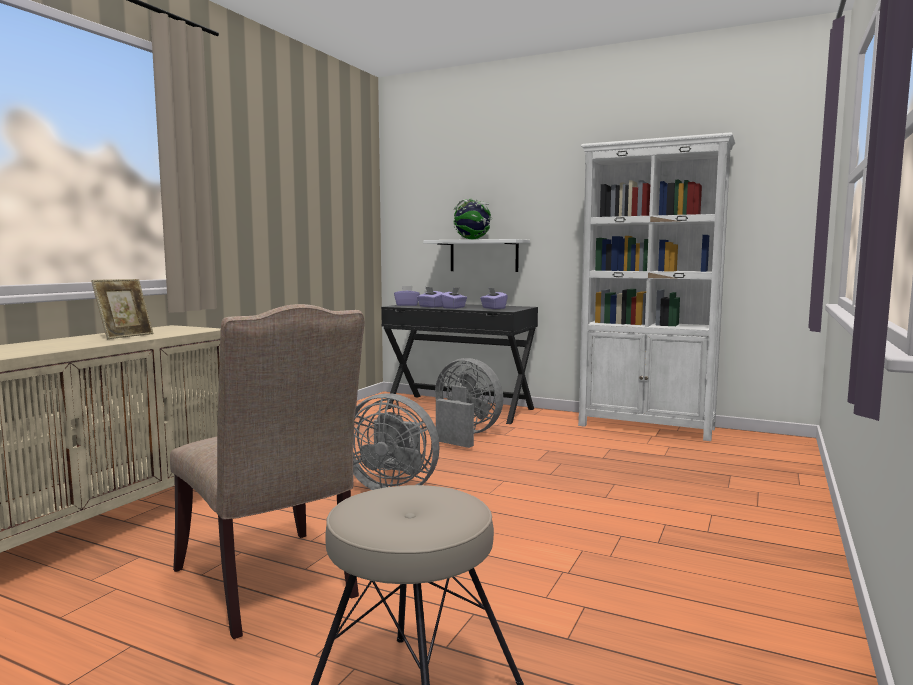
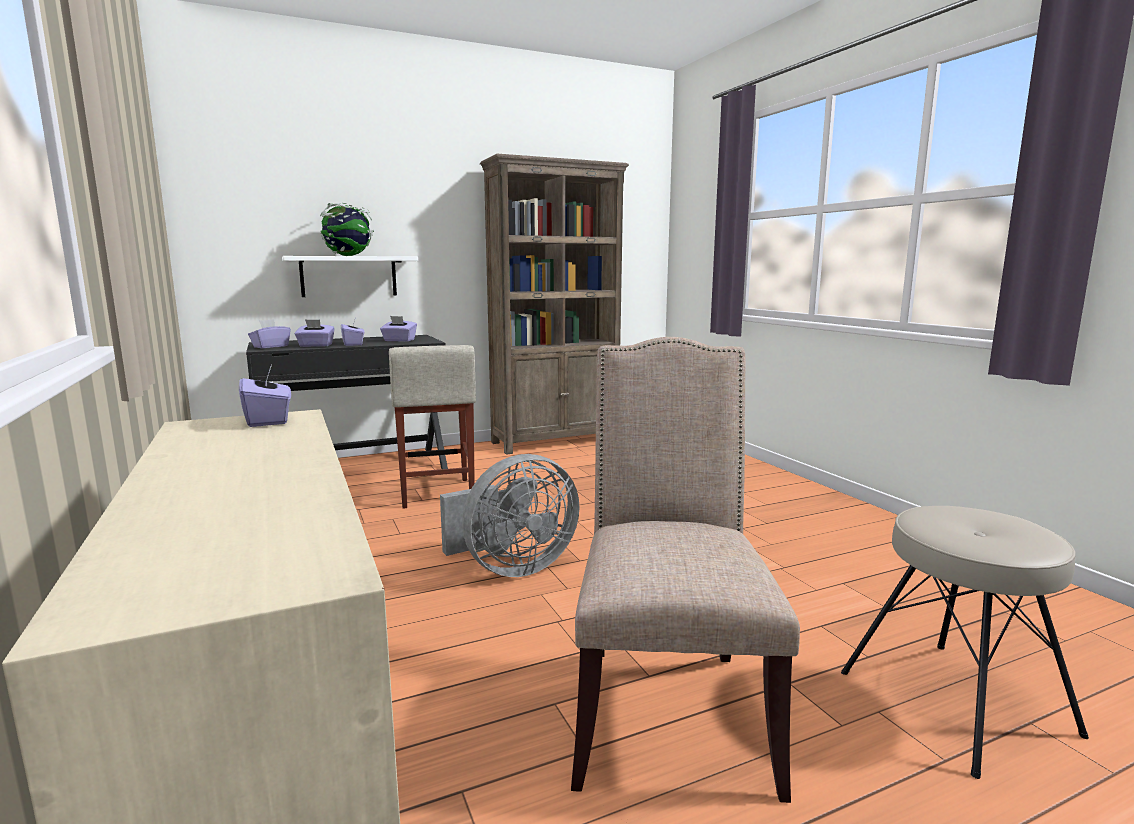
camera: 50 degrees left, 5 degrees up
picture frame [91,279,153,339] -> none
beige chair [170,304,365,639] -> beige chair turned 90 degrees counterclockwise [571,337,800,803]
grey fan [435,358,503,448] -> beige stool [389,345,476,509]
white bookcase [578,132,735,441] -> brown bookcase [480,154,629,455]
none -> purple tissue box [239,365,291,427]

